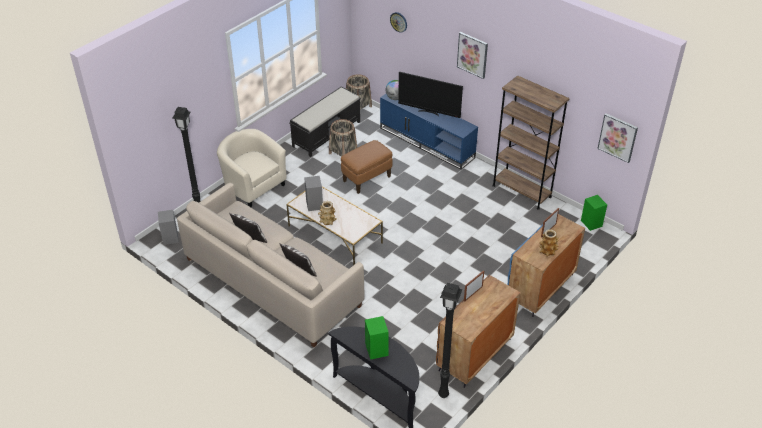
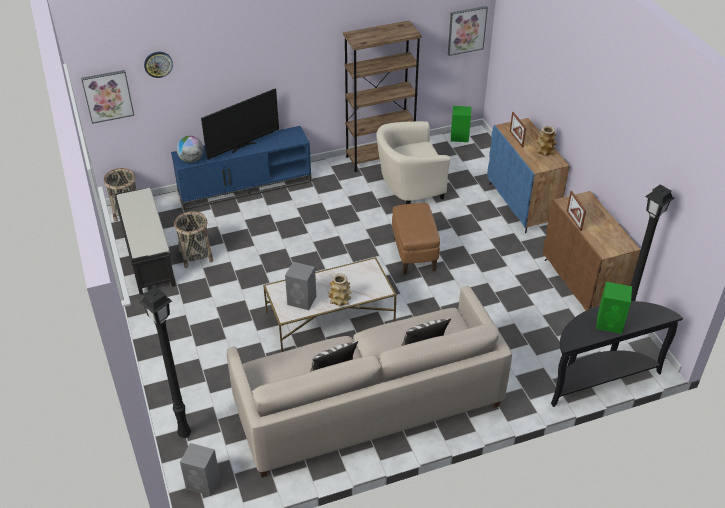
camera: 60 degrees left, 0 degrees up
beige armchair [217,129,287,207] -> beige armchair moved to [376,121,450,204]
brown ottoman [341,140,393,194] -> brown ottoman moved to [392,203,440,275]
picture [457,32,488,79] -> picture moved to [81,70,134,124]

